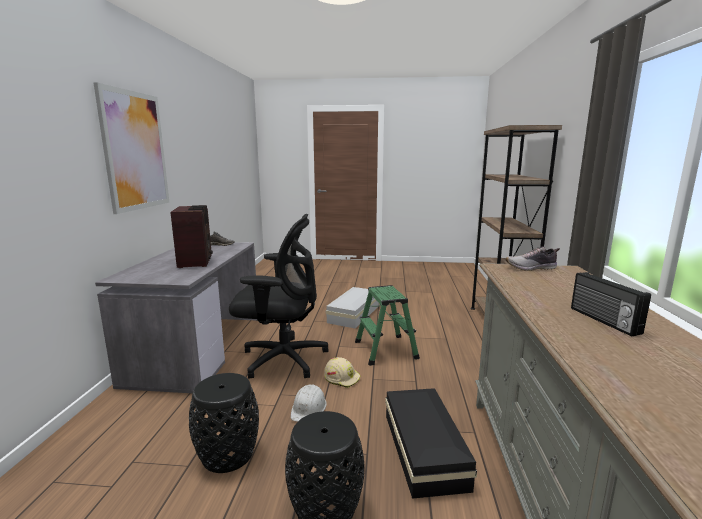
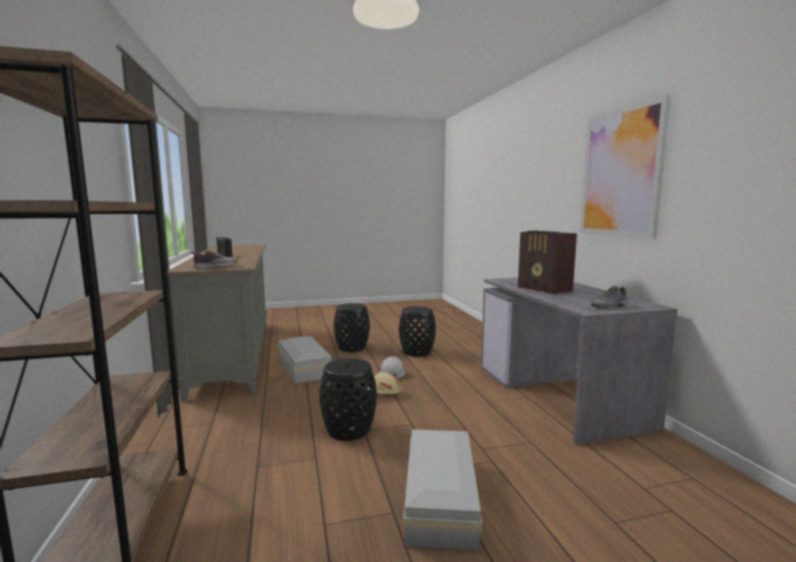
camera: 160 degrees right, 5 degrees down
black office chair [229,214,328,379] -> none
green step ladder [355,285,420,366] -> black stool [319,358,377,441]
black storage box [385,388,477,499] -> white storage box [278,336,332,384]

